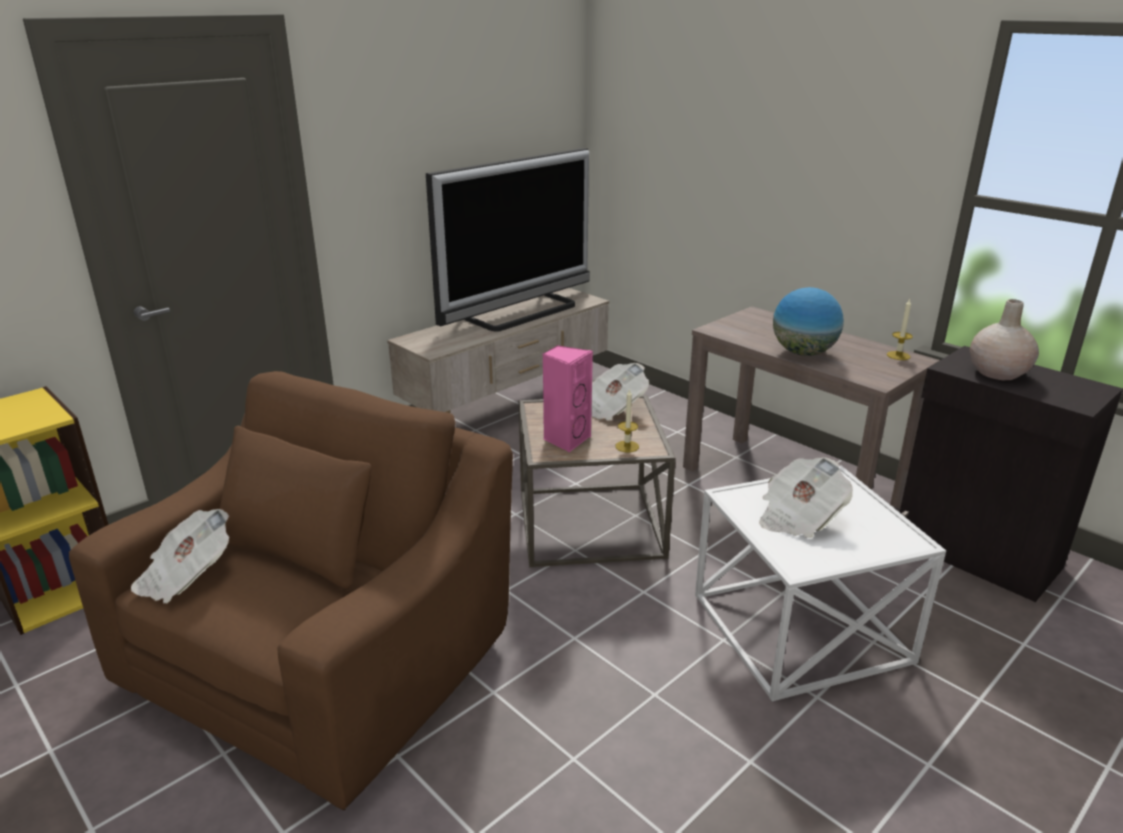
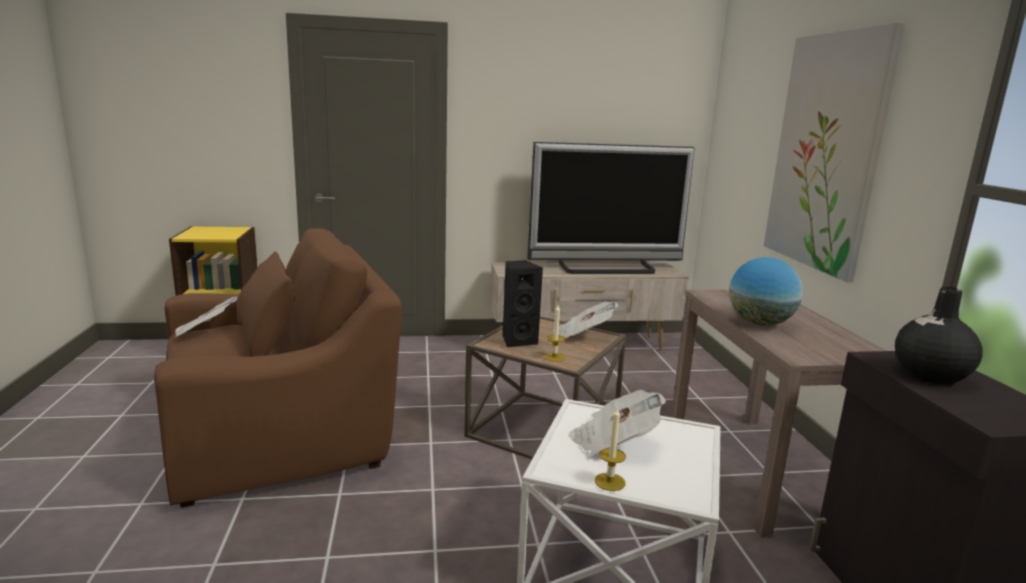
camera: 35 degrees right, 10 degrees down
pink speaker [543,345,593,452] -> black speaker [503,260,543,348]
candle [887,299,913,360] -> candle moved to [595,406,626,491]
beige vase [970,299,1039,380] -> black vase [895,287,983,384]
none -> picture [764,23,905,282]

